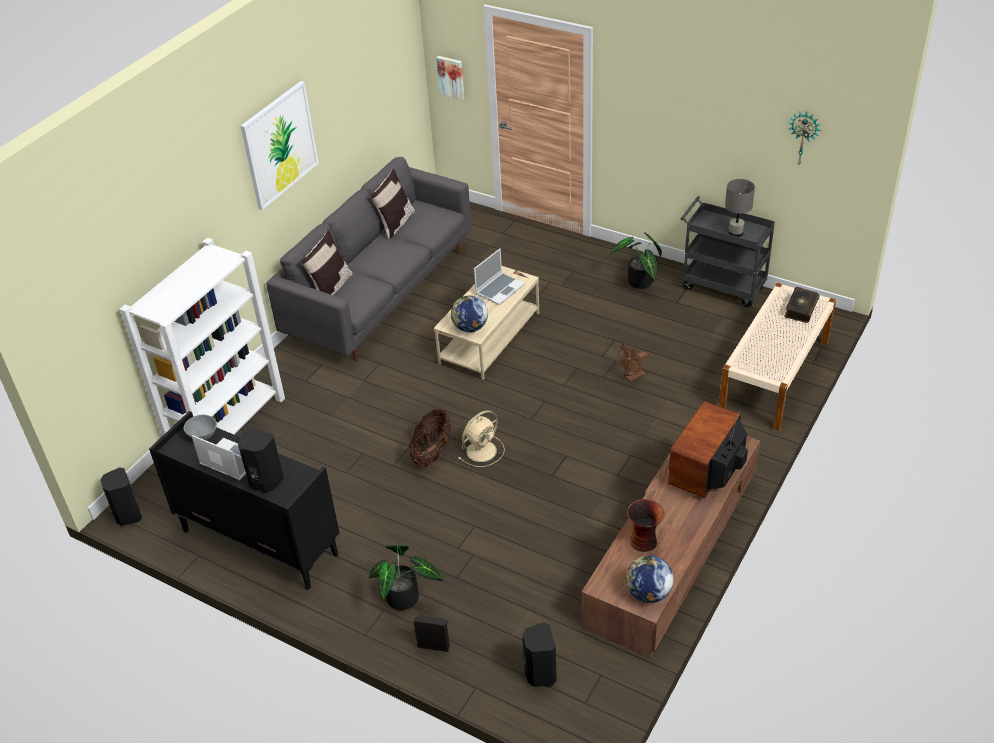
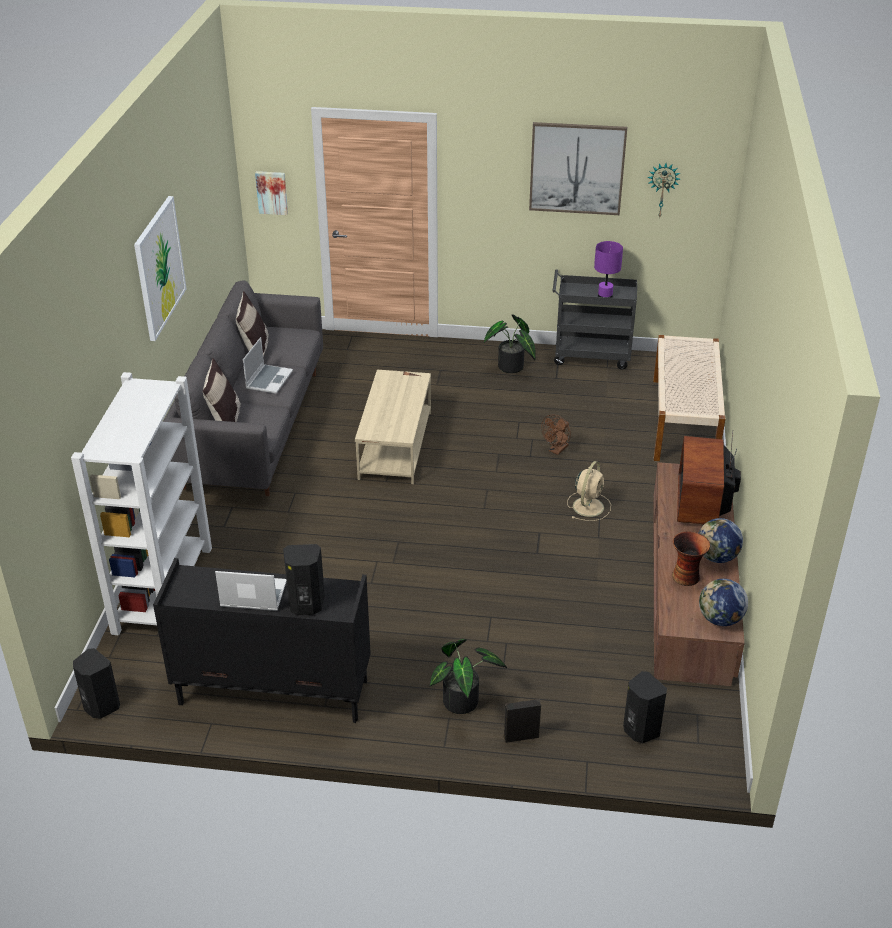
camera: 25 degrees left, 5 degrees down
grey bowl [183,415,217,440] -> none
basket [409,409,451,467] -> none
globe [451,296,488,332] -> globe moved to [698,518,743,563]
beige fan [459,410,505,467] -> beige fan moved to [567,461,611,521]
laptop [474,248,525,305] -> laptop moved to [243,337,293,394]
grey table lamp [725,179,755,237] -> purple table lamp [594,241,623,298]
book [784,287,820,323] -> none
none -> picture [529,122,627,215]

